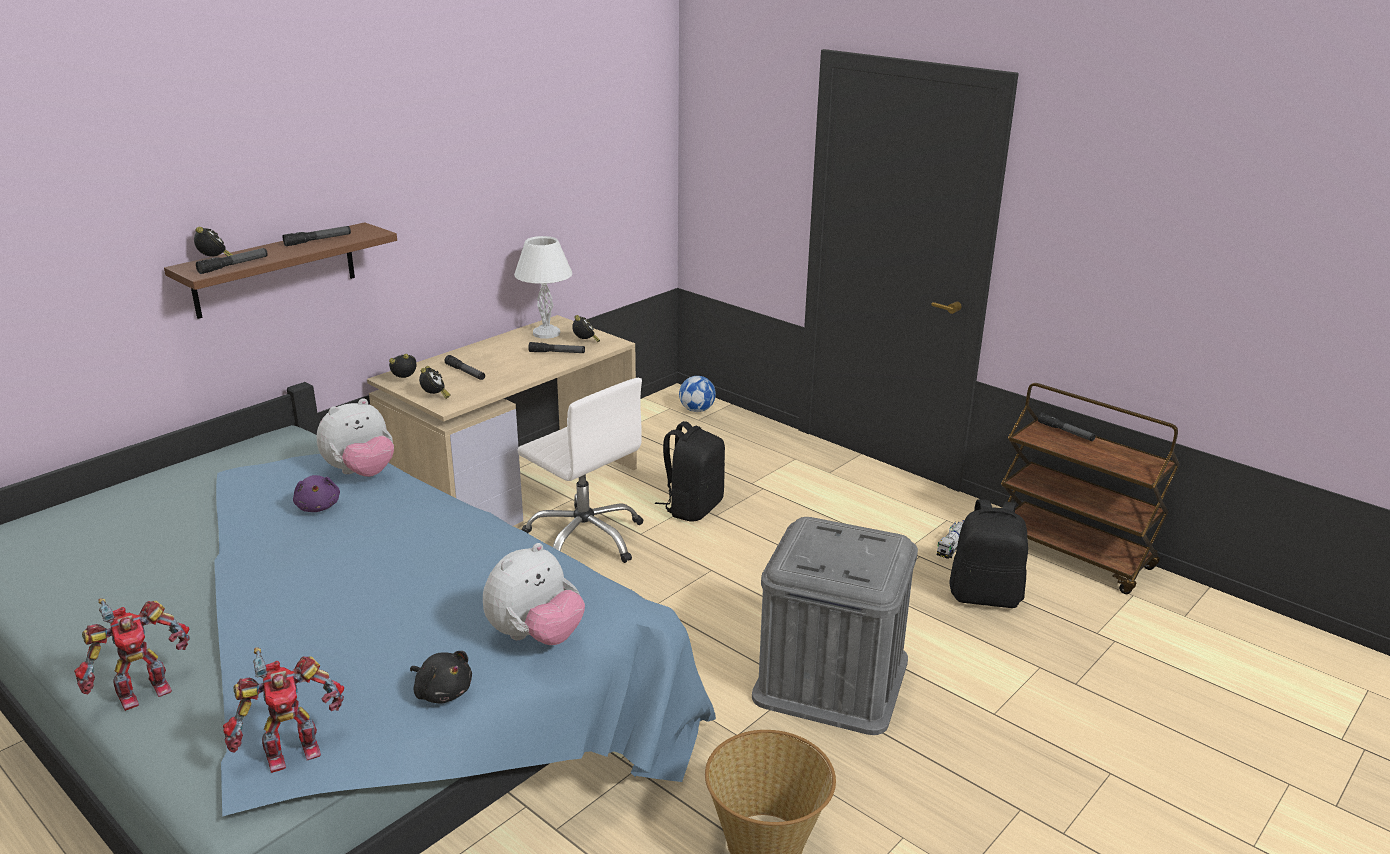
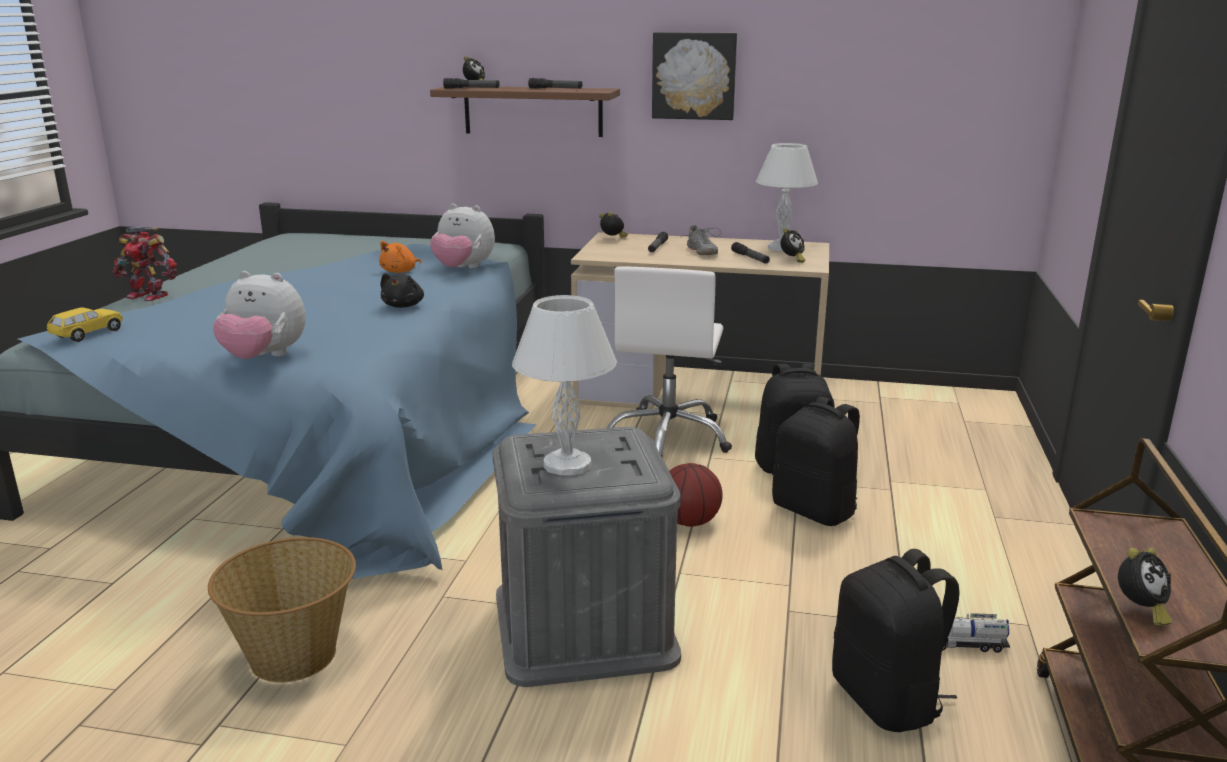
camera: 60 degrees right, 5 degrees down
toy robot [223,648,344,773] -> yellow toy car [47,307,123,342]
purple plush toy [293,475,340,512] -> orange plush toy [379,241,421,273]
black plush toy [410,651,472,704] -> black plush toy moved to [380,273,424,308]
alarm clock [419,366,451,399] -> alarm clock moved to [1118,548,1172,626]
football [679,376,716,412] -> none
flashlight [1038,413,1096,441] -> none
none -> white table lamp [512,295,617,475]
none -> picture [652,32,737,120]
none -> basketball [669,463,723,527]
none -> grey shoe [681,225,721,255]
none -> black backpack [772,396,860,526]

